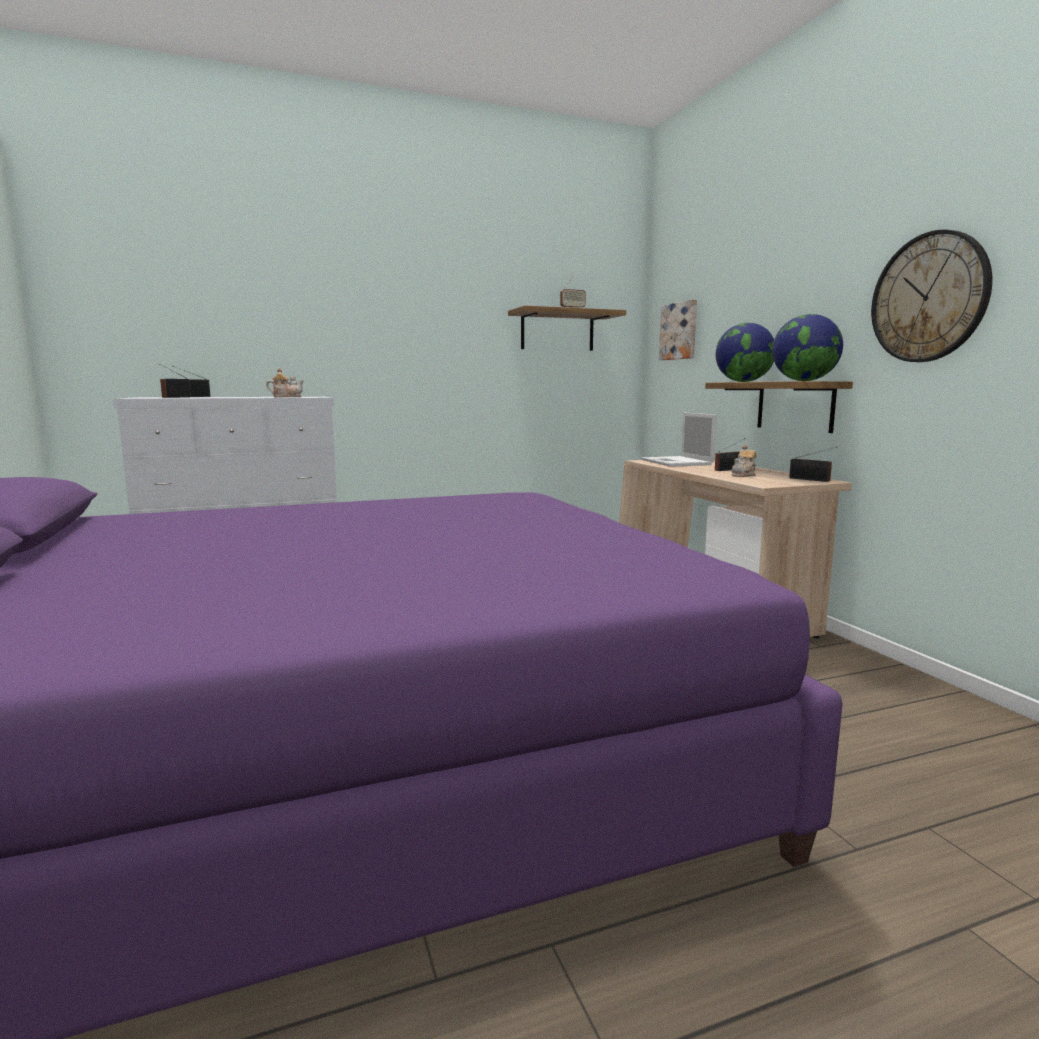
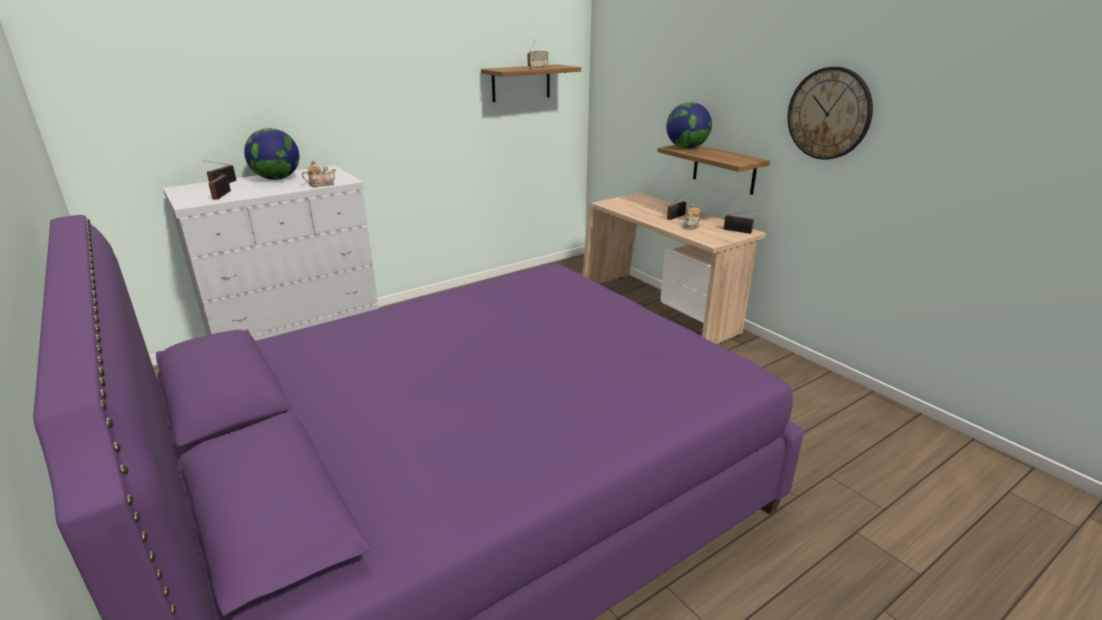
camera: 15 degrees left, 15 degrees up
laptop [642,412,717,467] -> none
picture [659,299,697,360] -> none
globe [772,314,843,381] -> globe moved to [244,128,299,180]

